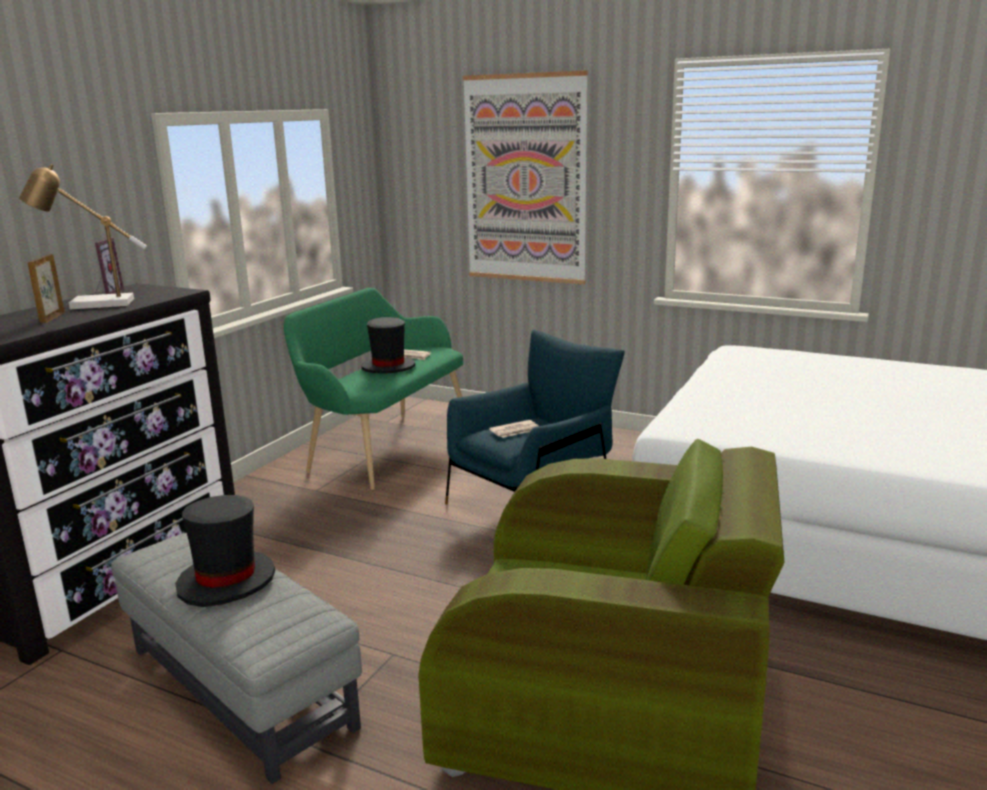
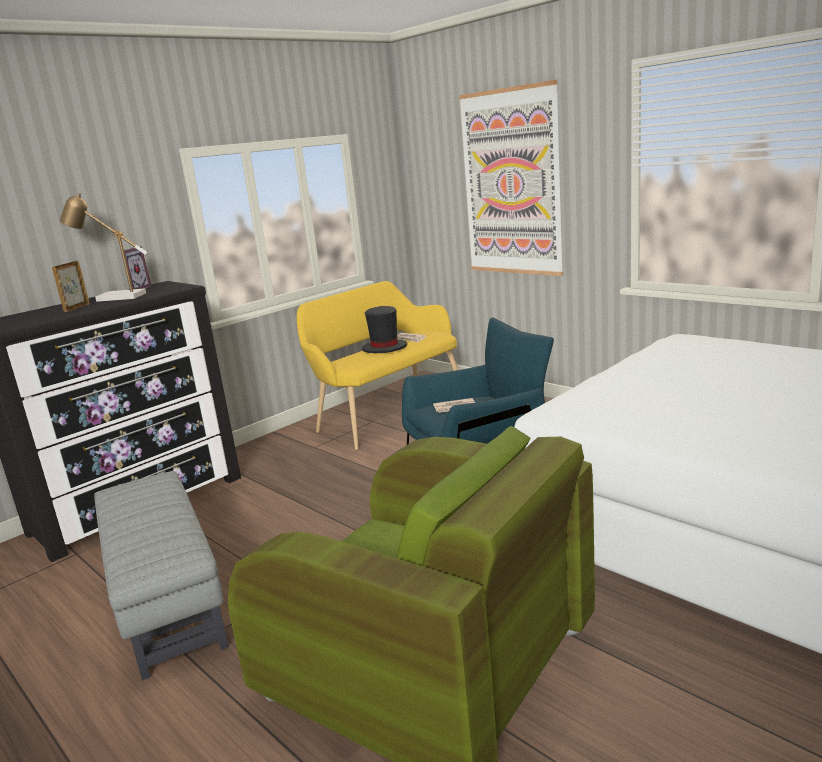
camera: 20 degrees right, 0 degrees up
black hat [175,495,275,607] -> none
green bench [284,288,463,490] -> yellow bench [297,281,458,450]

